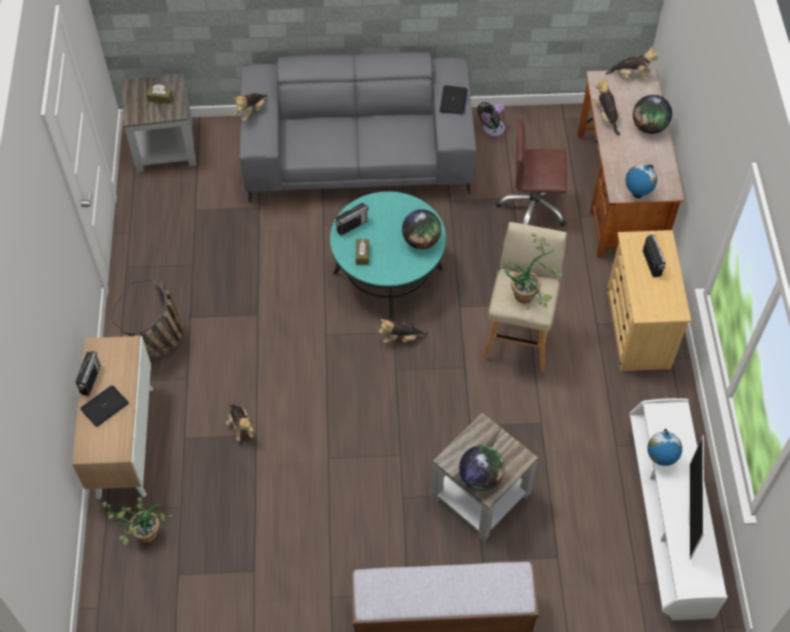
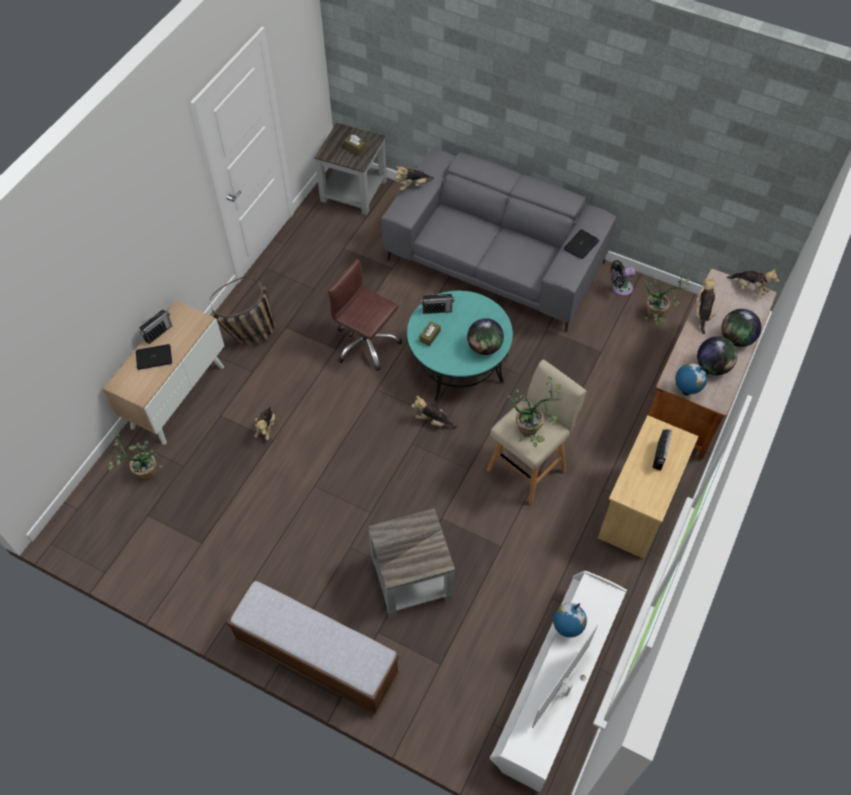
camera: 30 degrees right, 0 degrees up
globe [459,445,505,491] -> globe moved to [697,336,738,375]
brown office chair [496,119,567,227] -> brown office chair moved to [328,258,402,371]
none -> potted plant [644,269,690,325]

